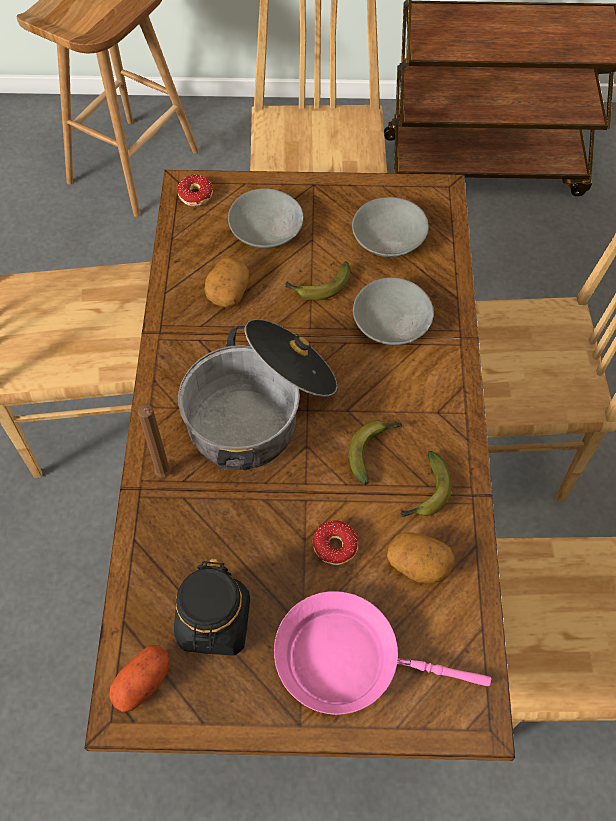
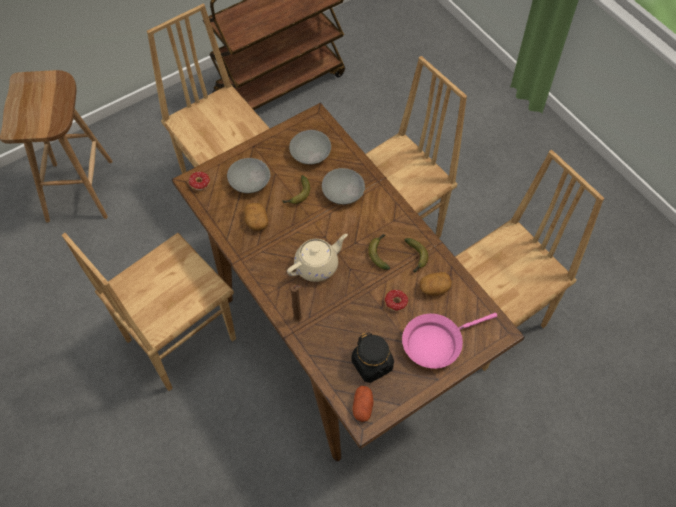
camera: 35 degrees left, 0 degrees up
cooking pot [178,319,337,470] -> beige teapot [287,234,348,282]

